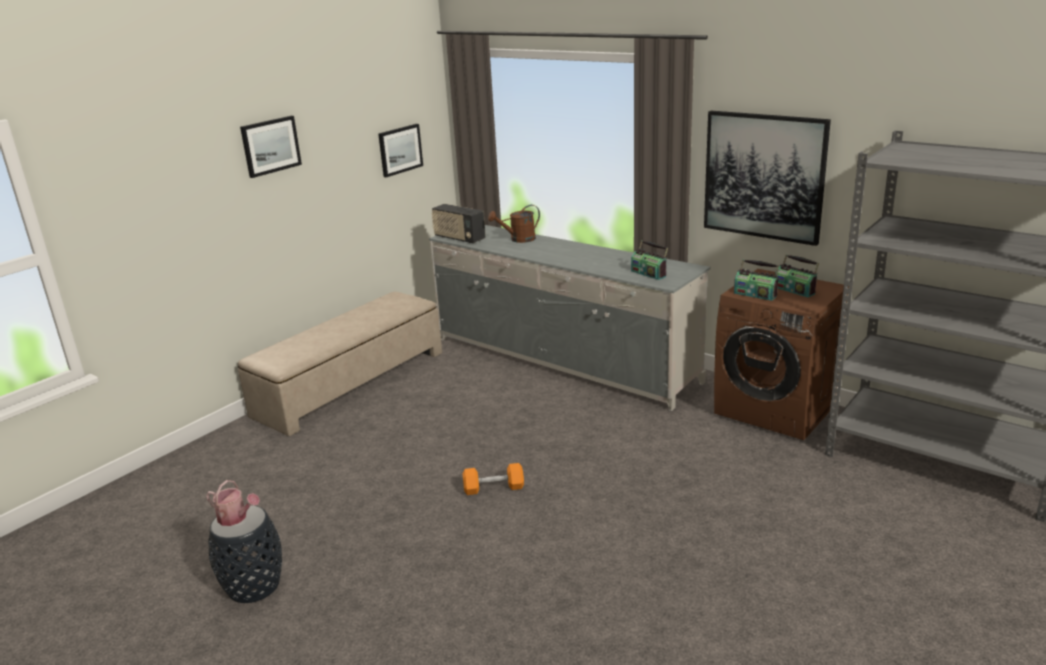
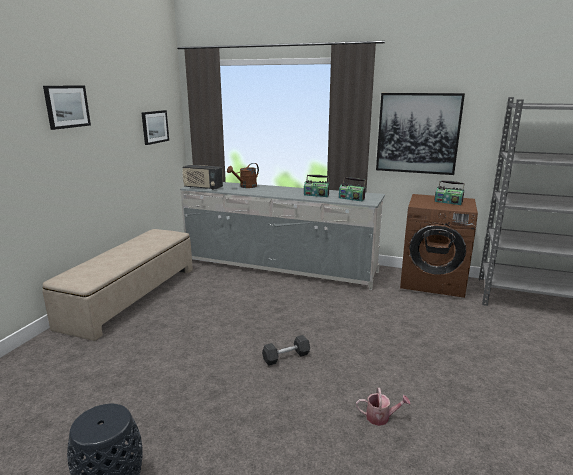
camera: 20 degrees left, 5 degrees down
watering can [206,480,260,526] -> watering can moved to [356,388,410,426]
orange dumbbell [462,463,524,495] -> grey dumbbell [262,335,310,366]
radio [734,259,779,301] -> radio moved to [304,175,330,197]

